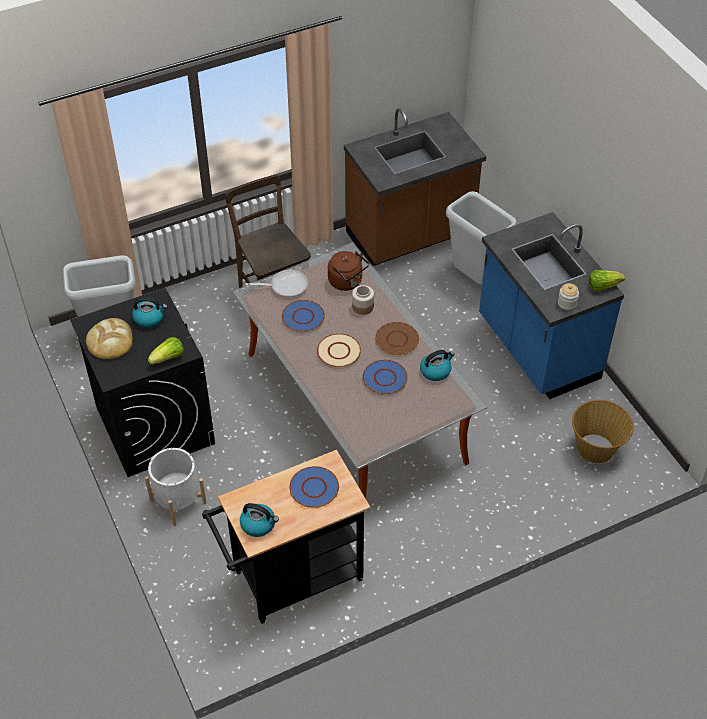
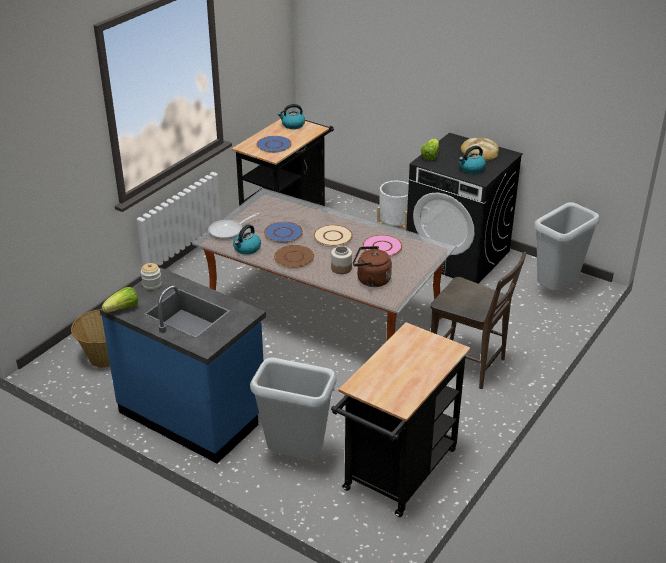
camera: 150 degrees right, 15 degrees down
frying pan [245,270,308,297] -> frying pan moved to [208,213,259,240]
blue plate [282,300,325,332] -> pink plate [363,235,402,256]
brown counter [344,108,486,266] -> black cart [331,322,470,517]

